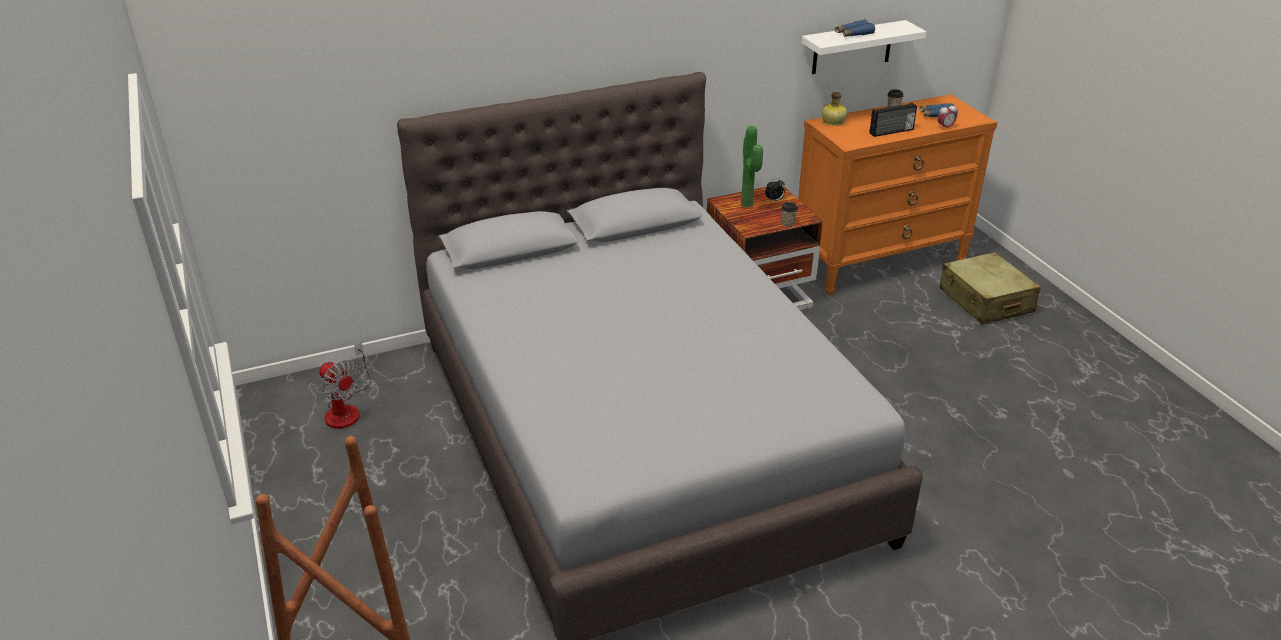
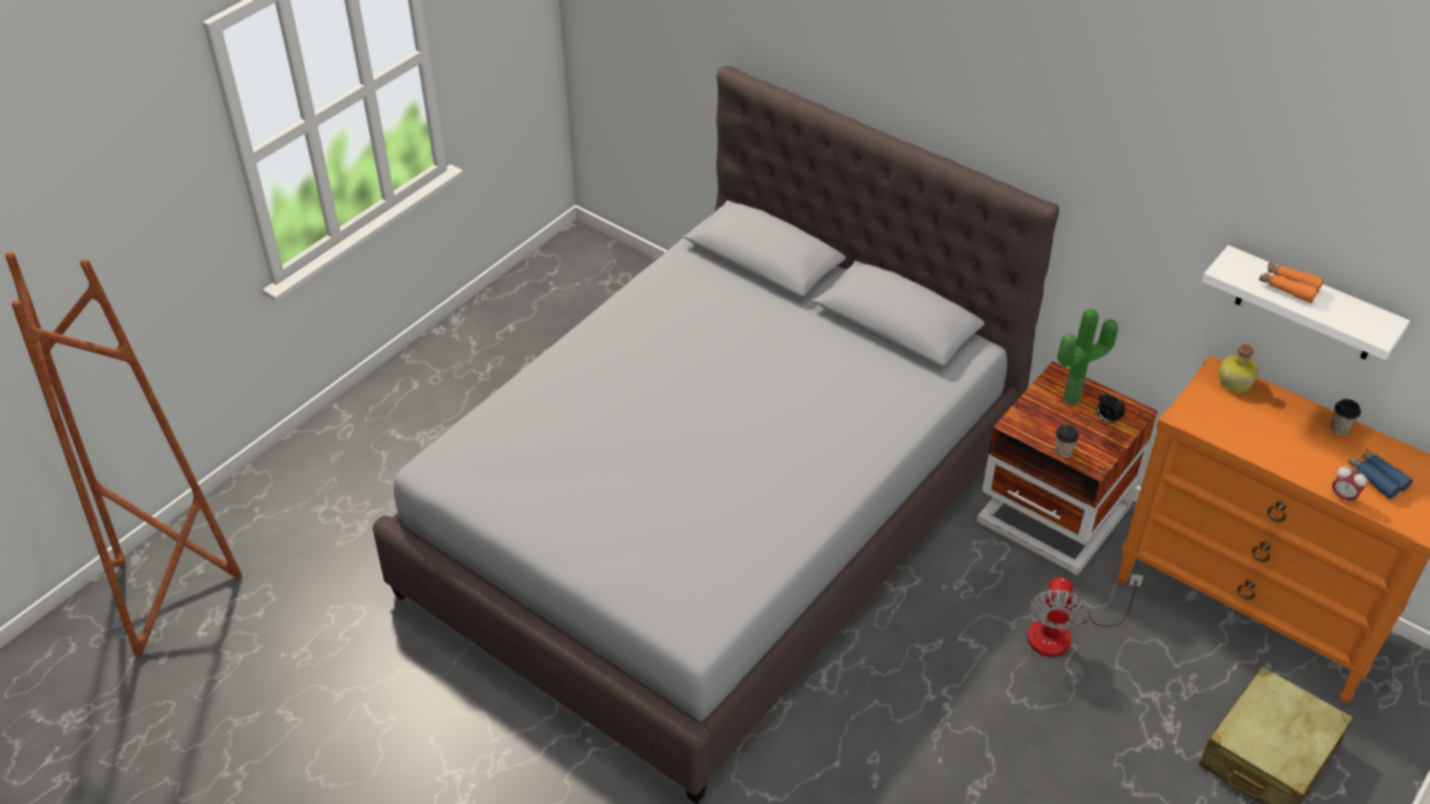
camera: 60 degrees right, 10 degrees up
fan [319,342,371,429] -> fan moved to [1027,574,1144,657]
blue binoculars [835,19,875,37] -> orange binoculars [1259,262,1324,303]
radio [869,103,917,137] -> none

